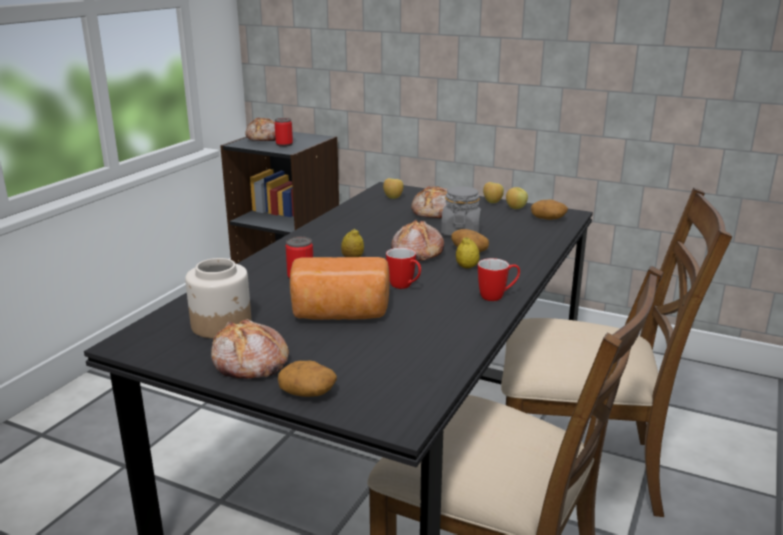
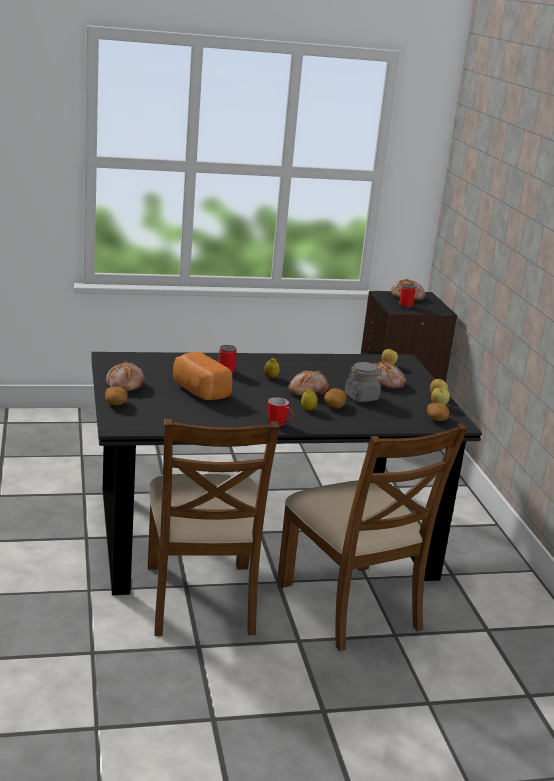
camera: 50 degrees right, 0 degrees up
jar [185,258,251,339] -> none
mug [386,248,421,289] -> none

